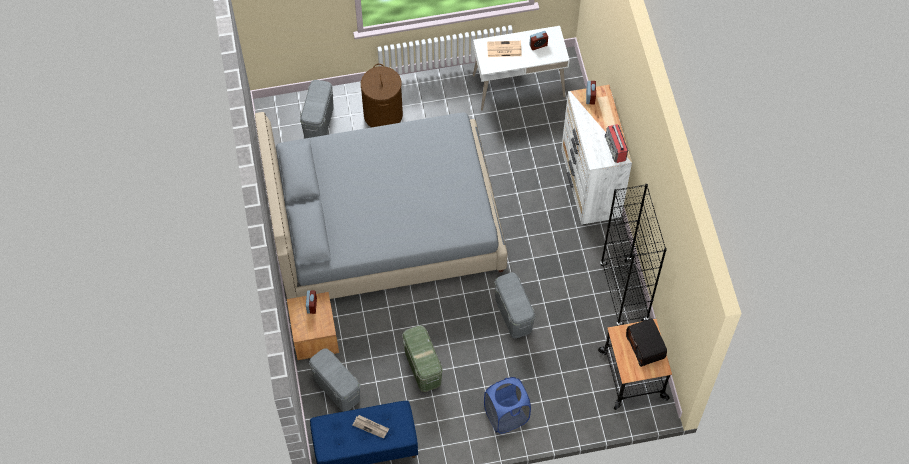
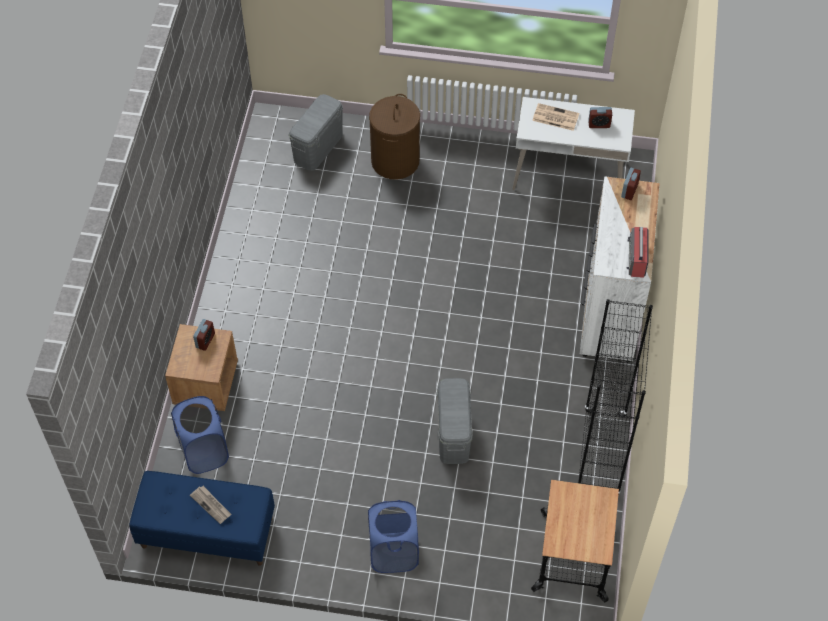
camera: 20 degrees right, 5 degrees down
grey bed [255,112,508,299] -> none
grey storage box [309,348,360,412] -> blue laundry basket [171,396,229,474]
green storage box [402,325,443,392] -> none
radio [626,318,667,367] -> none

